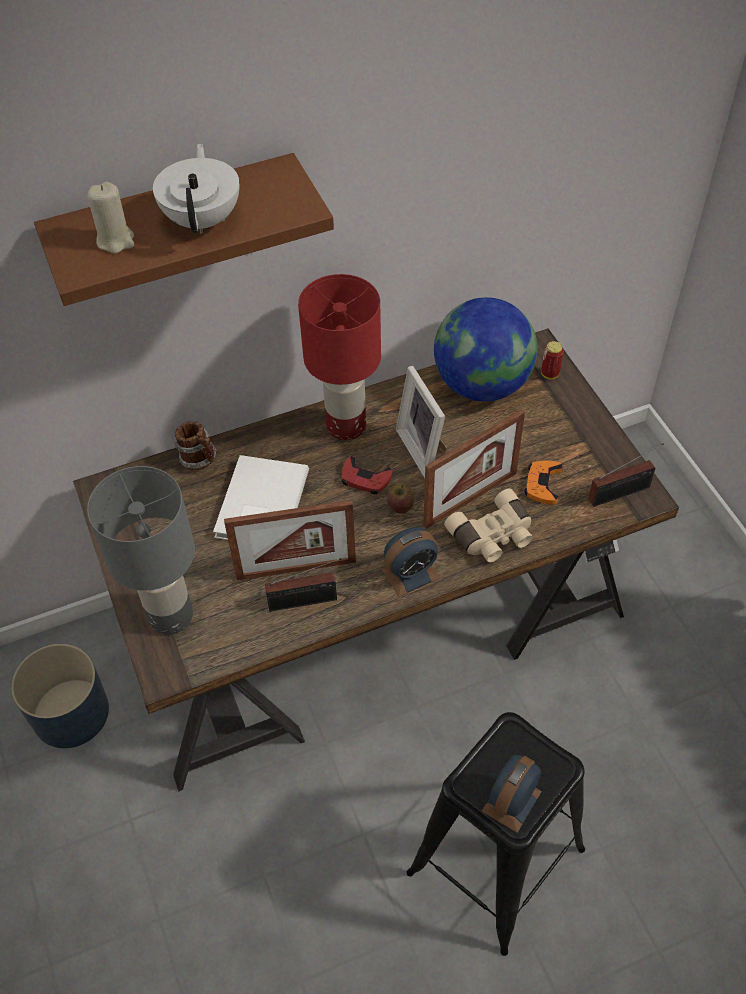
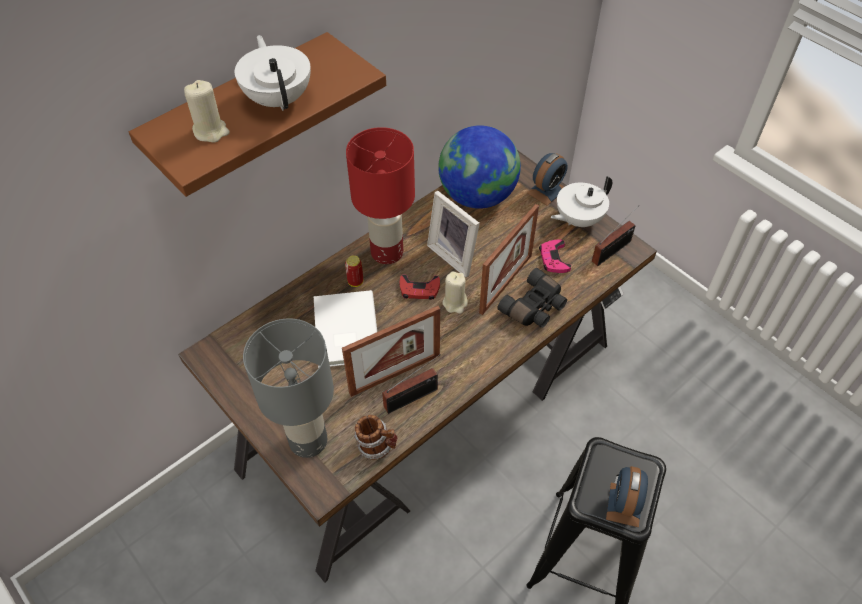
camera: 20 degrees left, 0 degrees up
blue planter [11,644,109,748] -> none
mug [175,421,217,470] -> mug moved to [354,415,397,460]
alarm clock [381,527,439,597] -> alarm clock moved to [527,153,568,206]
apple [387,484,414,514] -> beige candle [442,271,468,314]
beige binoculars [444,488,533,562] -> black binoculars [497,268,567,328]
orange game controller [524,461,563,504] -> pink game controller [539,240,571,273]
can [541,341,563,379] -> can moved to [345,255,363,287]
none -> white teapot [551,176,612,227]

